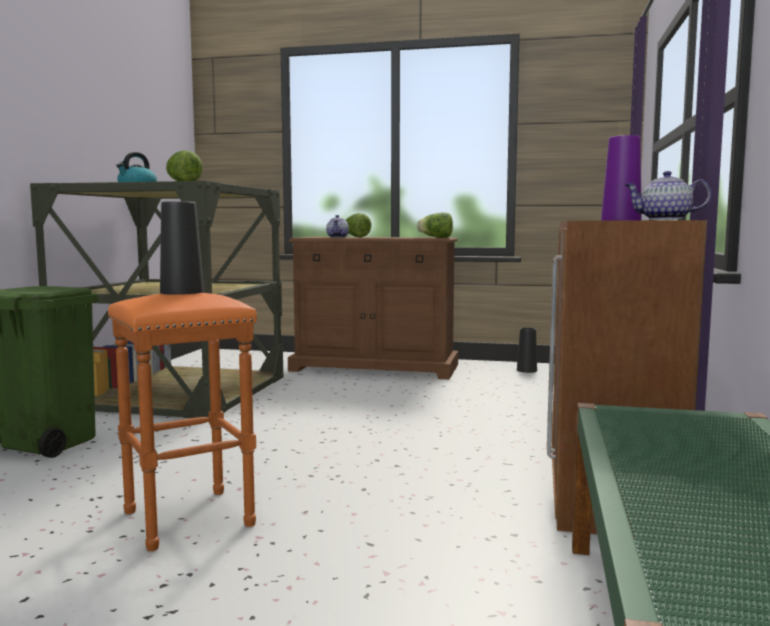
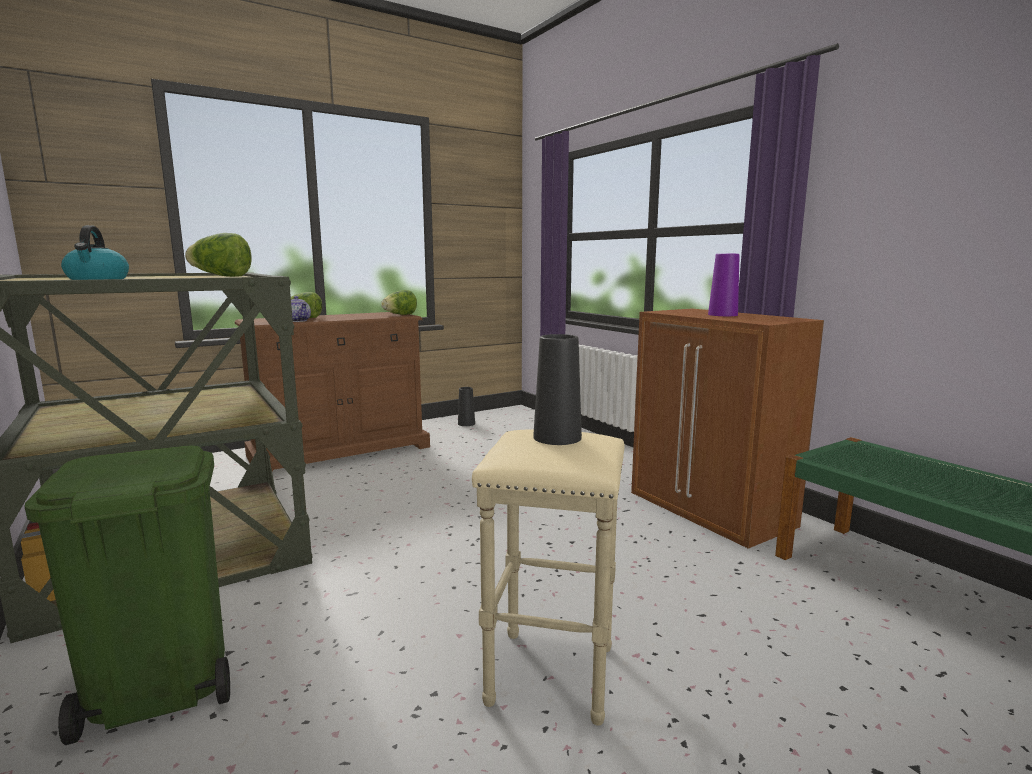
camera: 45 degrees left, 5 degrees up
orange stool [108,293,257,551] -> beige stool [472,429,625,726]
teapot [625,171,711,220] -> none

